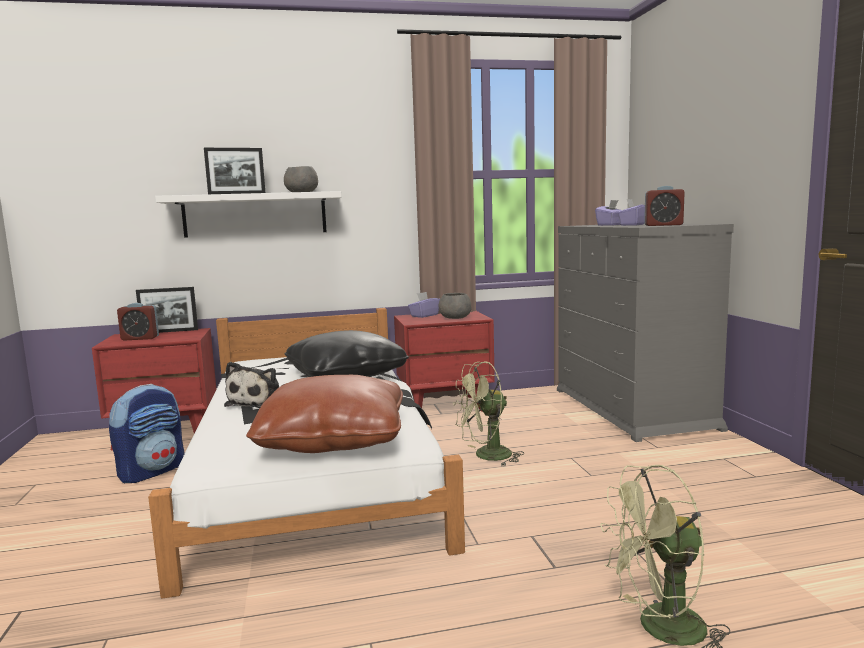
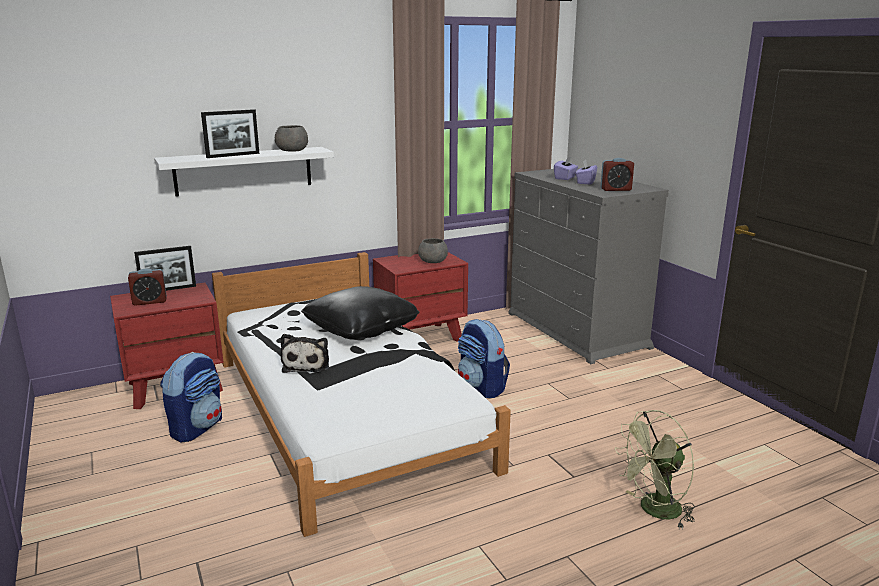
camera: 15 degrees left, 10 degrees up
brown pillow [246,375,403,453] -> none
purple tissue box [408,292,440,318] -> none
green fan [453,361,524,466] -> backpack [458,319,510,398]

